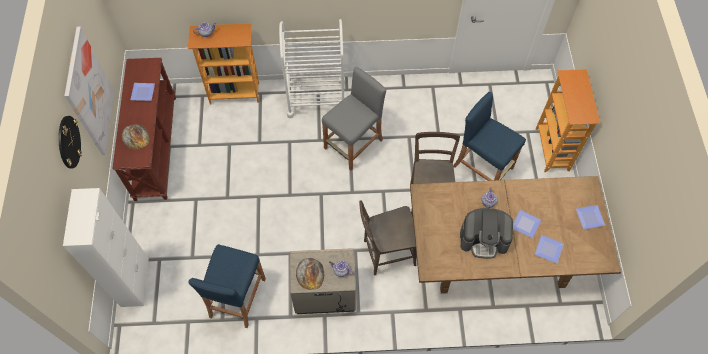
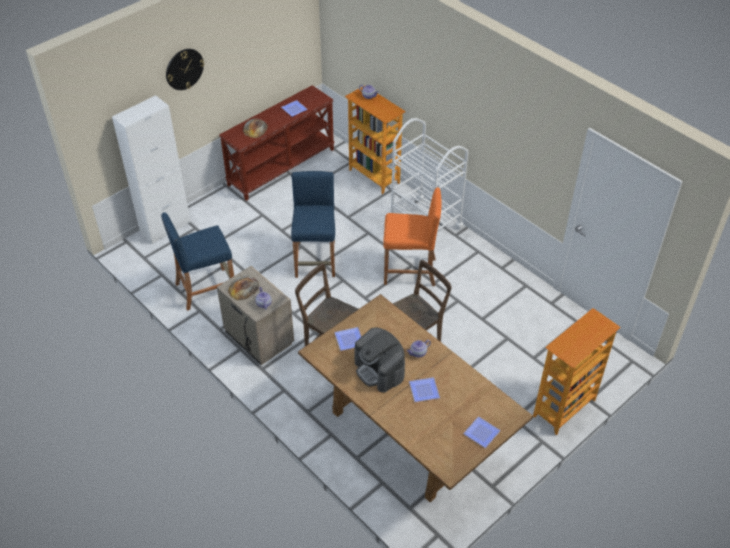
camera: 50 degrees right, 15 degrees down
picture [64,27,114,155] -> none
grey stool [322,67,386,170] -> orange stool [383,187,442,286]
blue stool [453,92,526,181] -> blue stool moved to [291,171,335,278]
plate [534,235,564,264] -> plate moved to [334,327,361,351]

